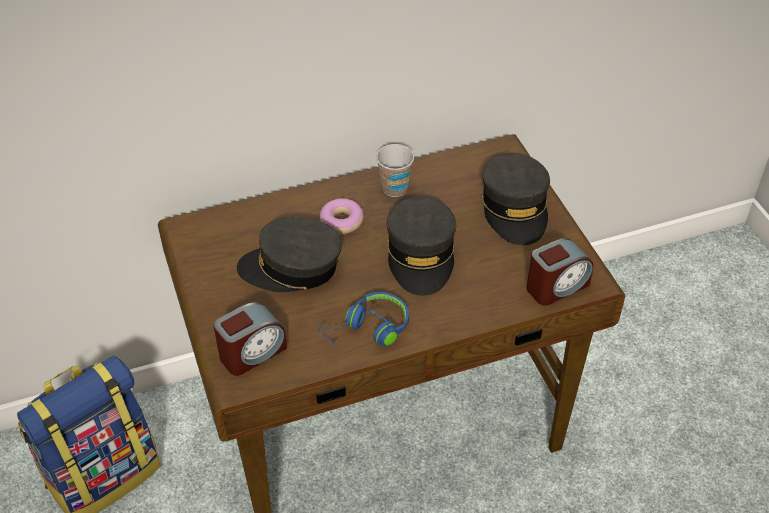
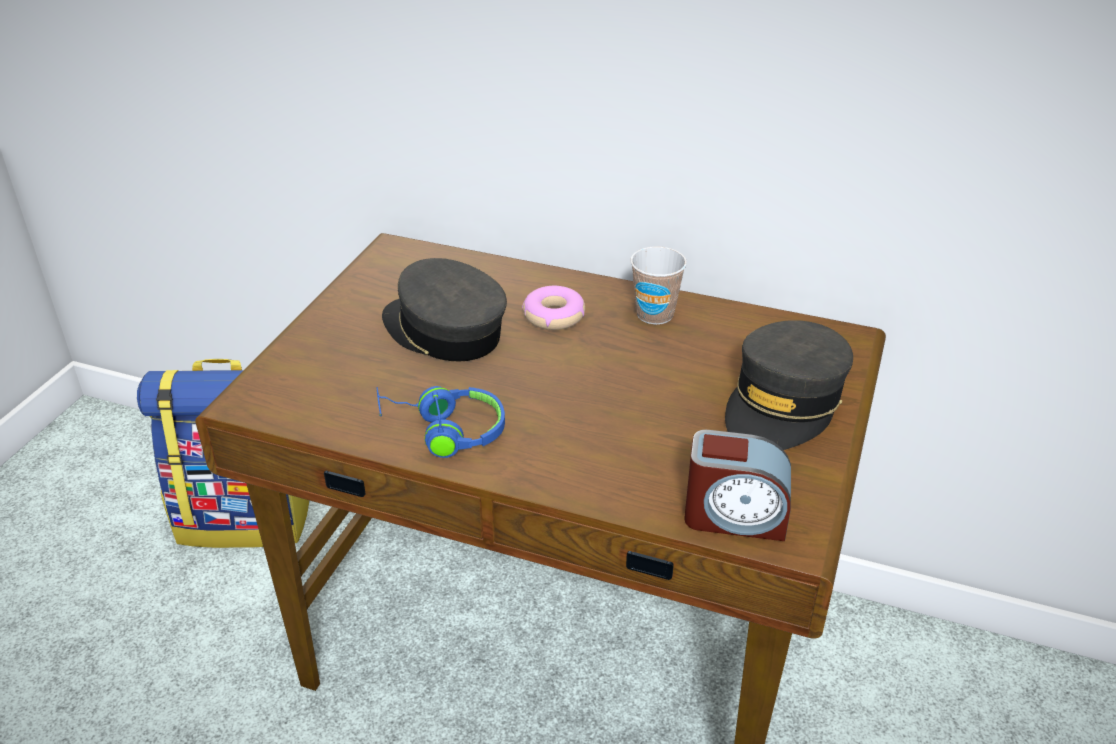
camera: 40 degrees right, 10 degrees down
alarm clock [213,302,287,376] -> none
grey cap [387,196,456,296] -> none

